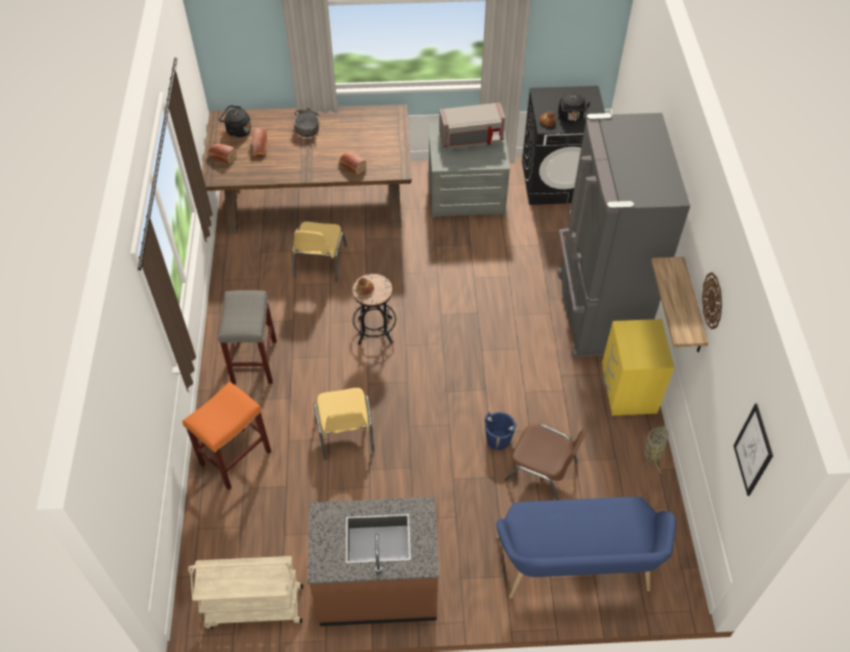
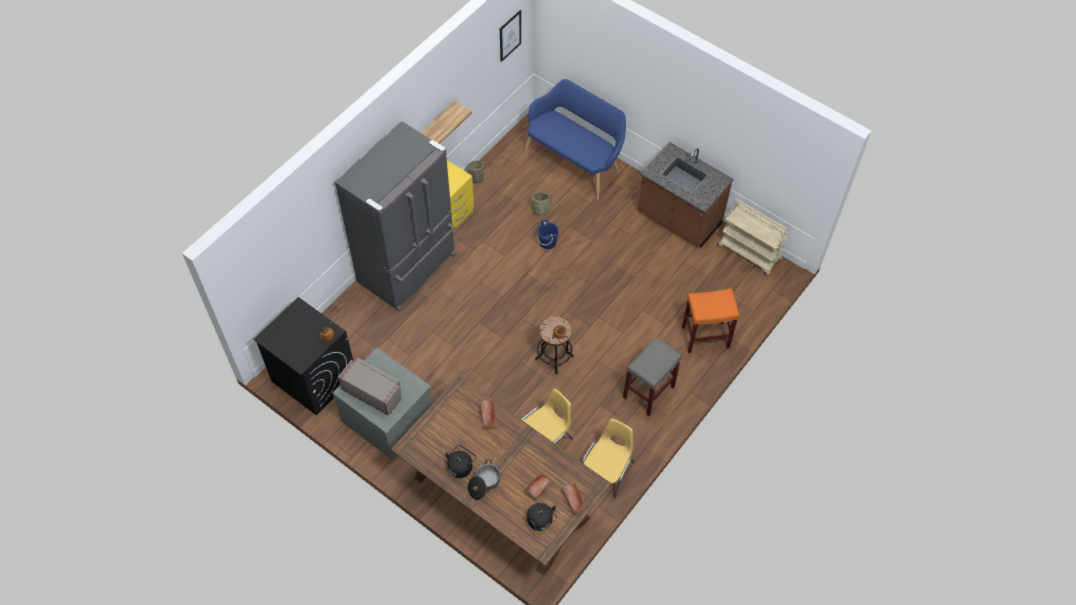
camera: 140 degrees left, 5 degrees up
yellow chair [314,388,374,460] -> yellow chair moved to [582,419,634,498]
brown chair [505,424,587,500] -> basket [524,192,563,220]
black kettle [558,93,591,122] -> black kettle moved to [445,445,477,478]
wall clock [702,272,722,329] -> none

